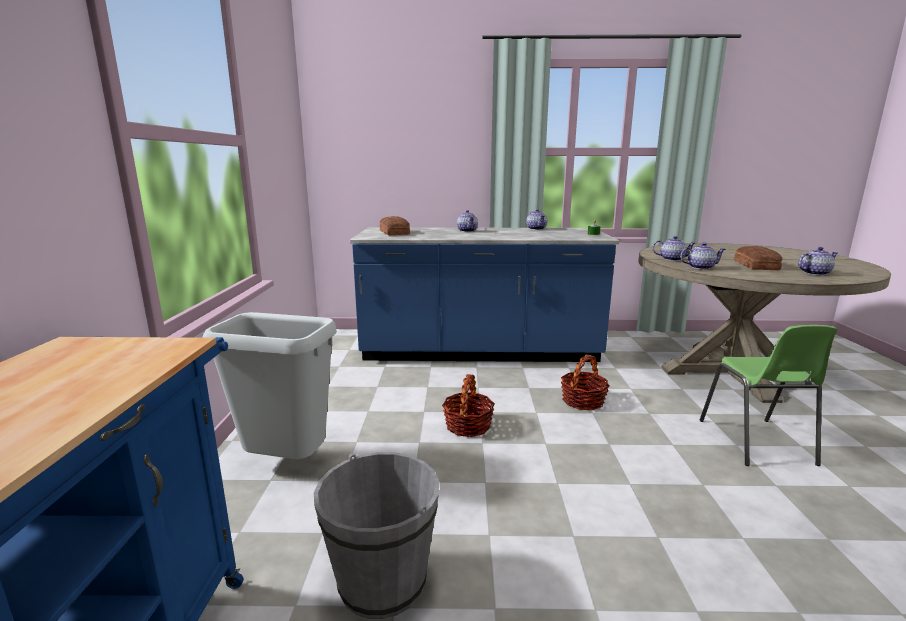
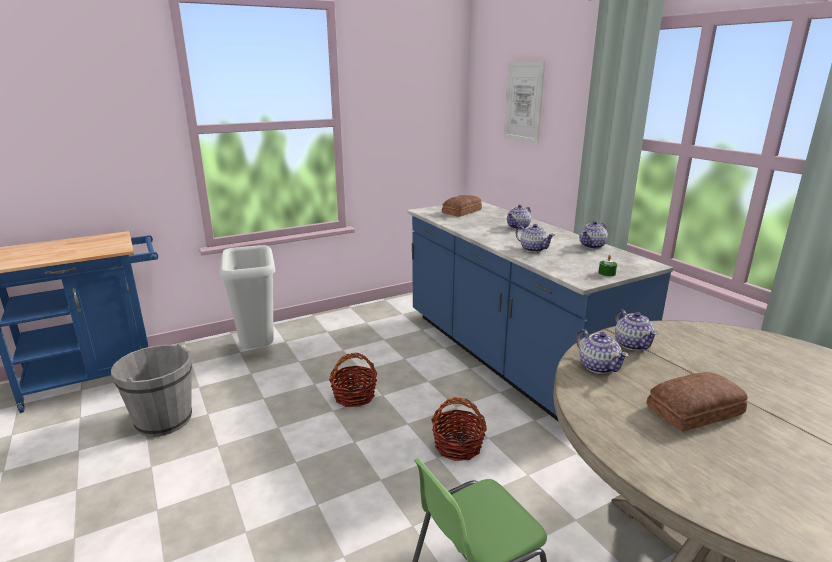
camera: 60 degrees right, 5 degrees up
teapot [798,247,838,275] -> teapot moved to [516,224,555,252]
none -> picture [504,61,545,143]

